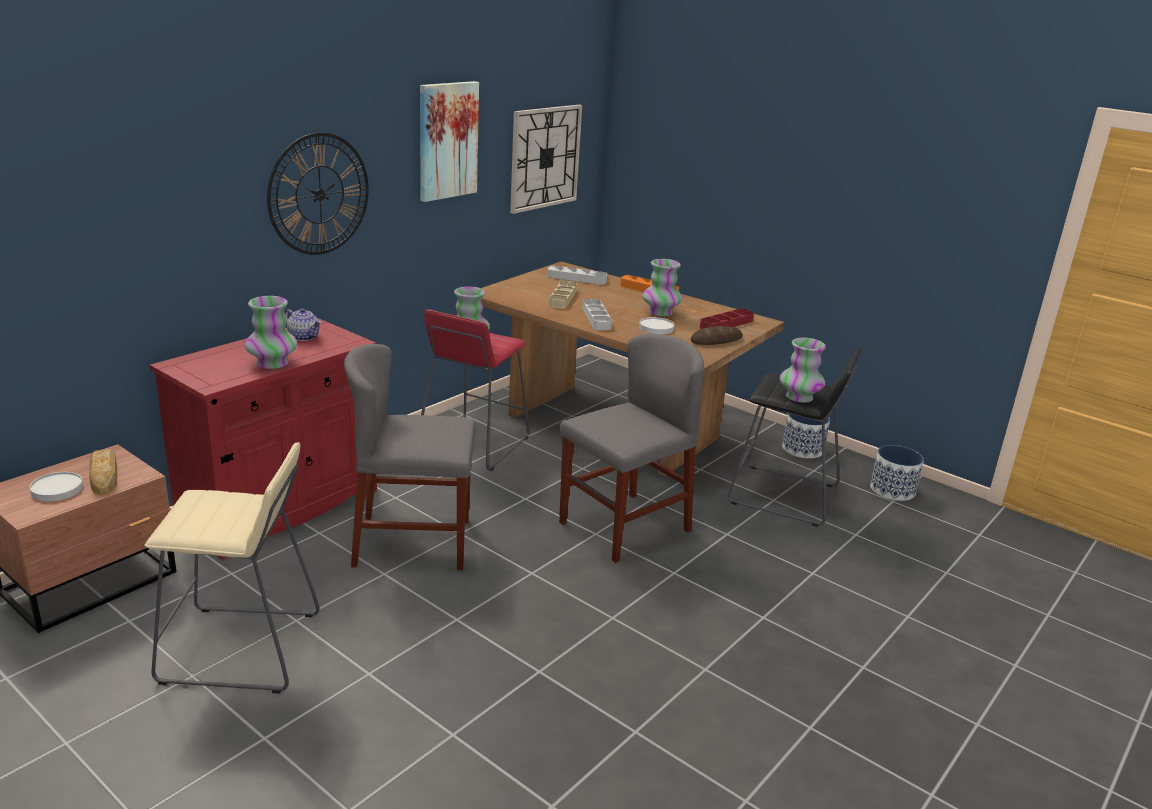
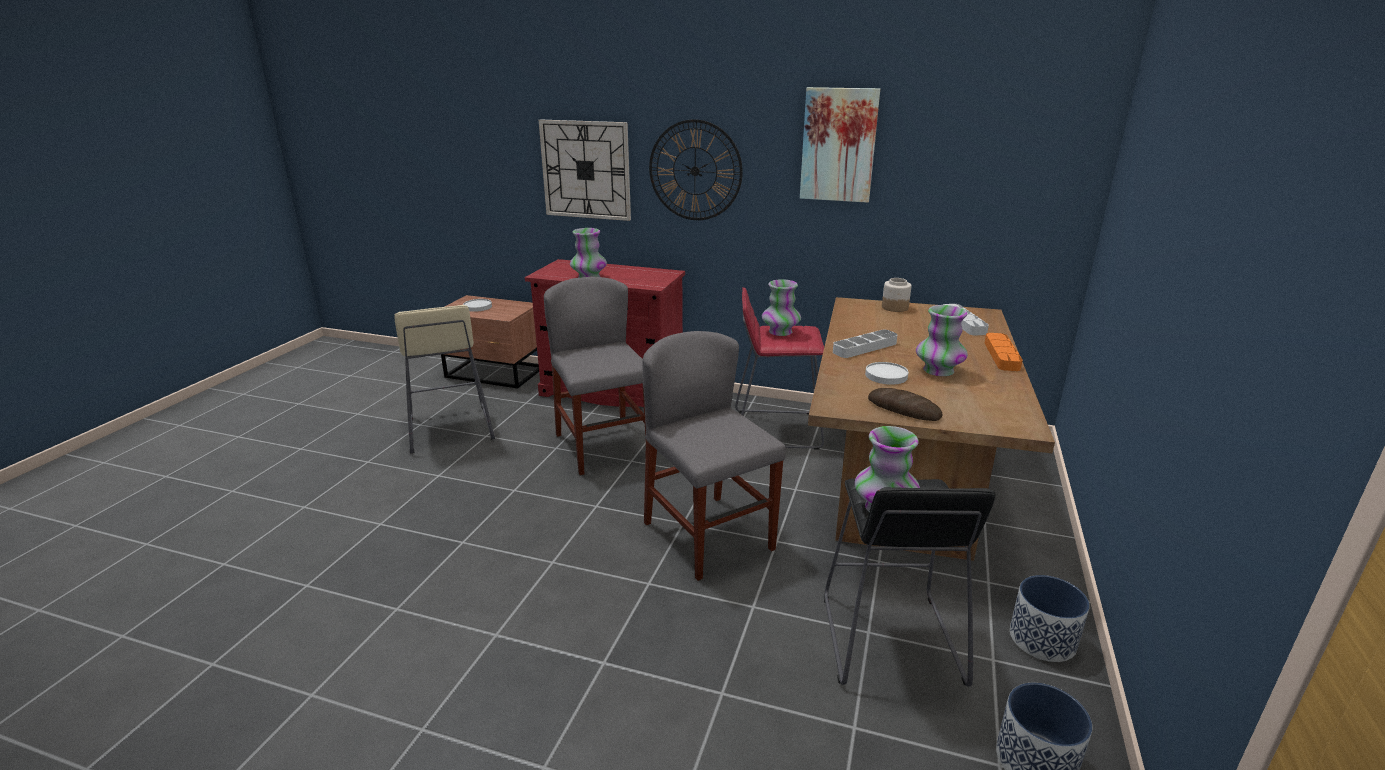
camera: 70 degrees right, 0 degrees up
bread [89,449,117,495] -> none
teapot [285,308,321,341] -> none
wall clock [510,105,582,214] -> wall clock moved to [539,120,631,221]
beige tray [549,281,577,309] -> none
grey chair [559,334,704,563] -> grey chair turned 150 degrees counterclockwise [642,331,786,581]
red tray [700,308,754,329] -> none
none -> jar [882,278,912,312]

